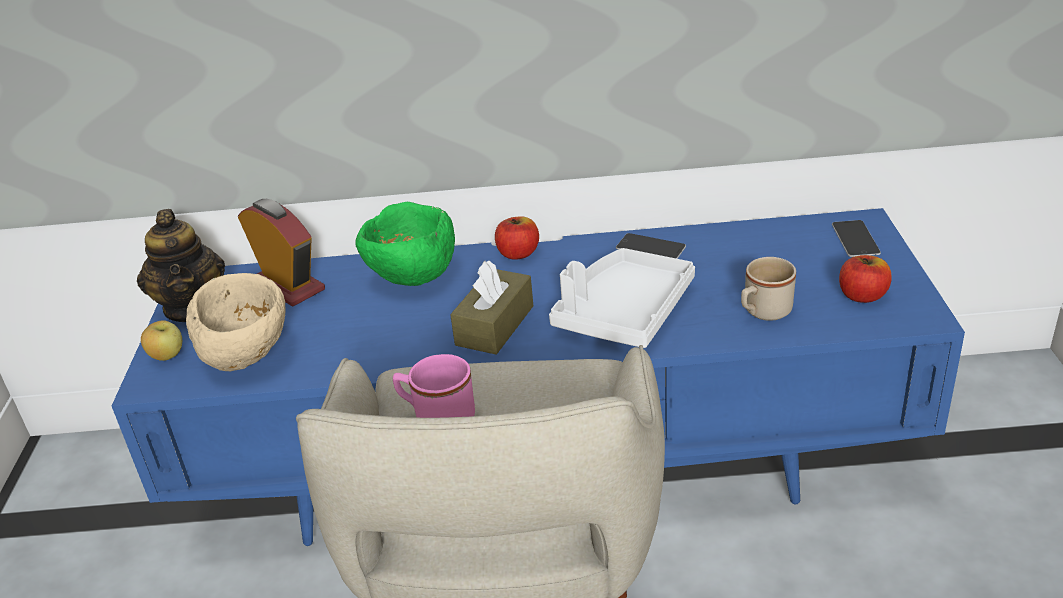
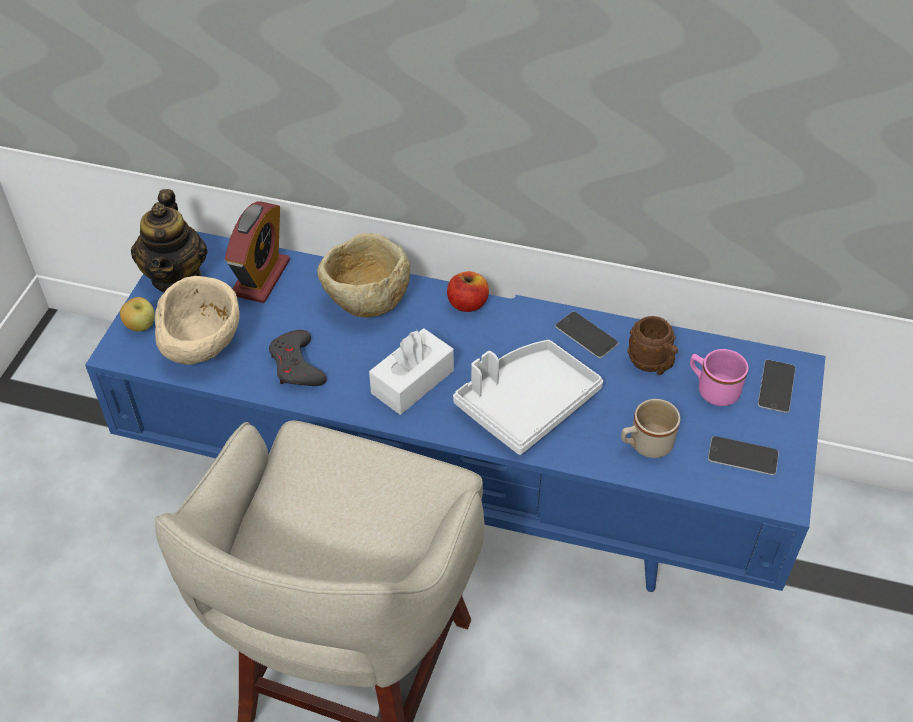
camera: 15 degrees right, 15 degrees up
alarm clock [238,199,325,306] -> alarm clock turned 45 degrees clockwise [225,202,290,303]
green bowl [355,202,455,286] -> beige bowl [317,233,410,318]
pink mug [393,354,475,418] -> pink mug moved to [690,349,748,406]
brown tissue box [450,261,533,355] -> white tissue box [369,328,454,415]
apple [839,255,892,303] -> phone [708,436,779,475]
none -> grey game controller [269,330,327,386]
none -> brown mug [628,316,678,375]

